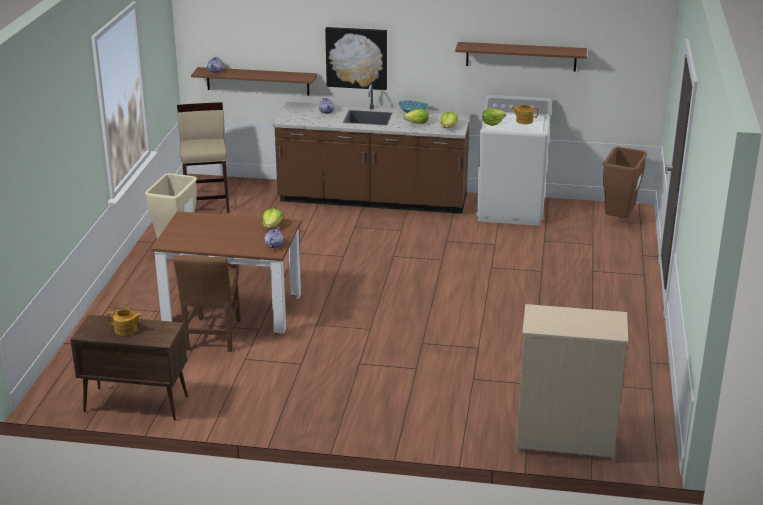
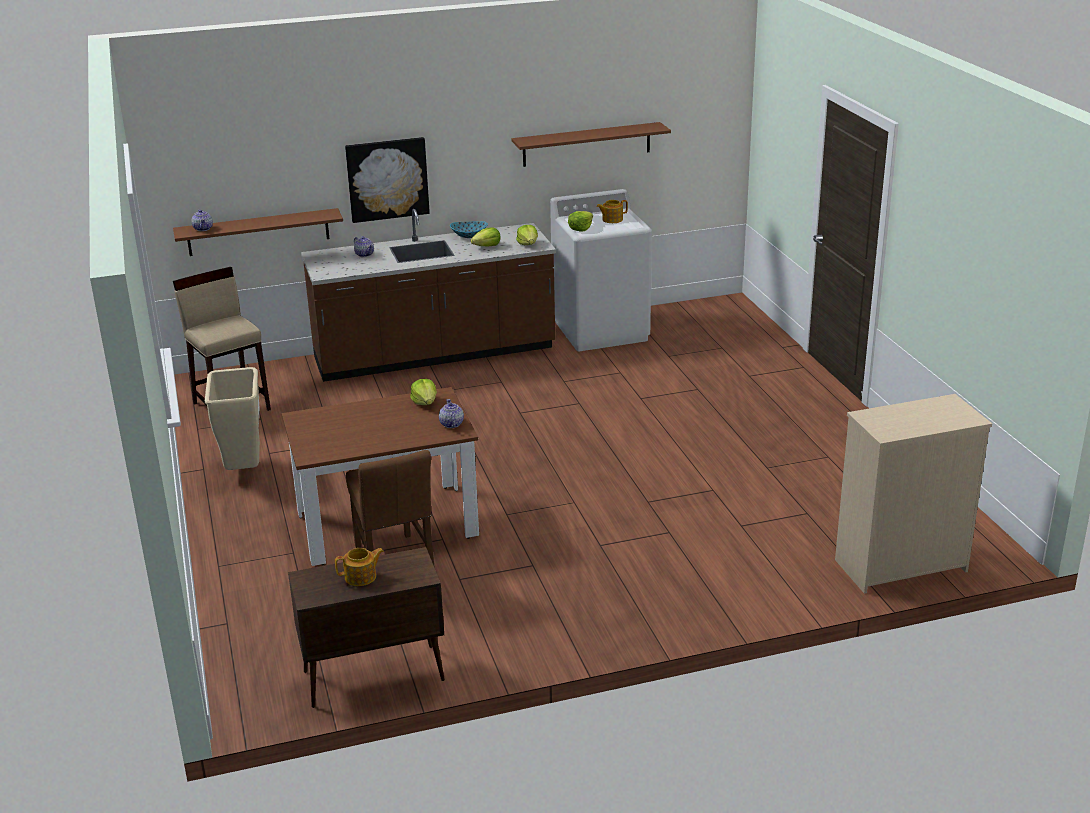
camera: 25 degrees left, 0 degrees up
brown trash can [603,147,647,218] -> none

